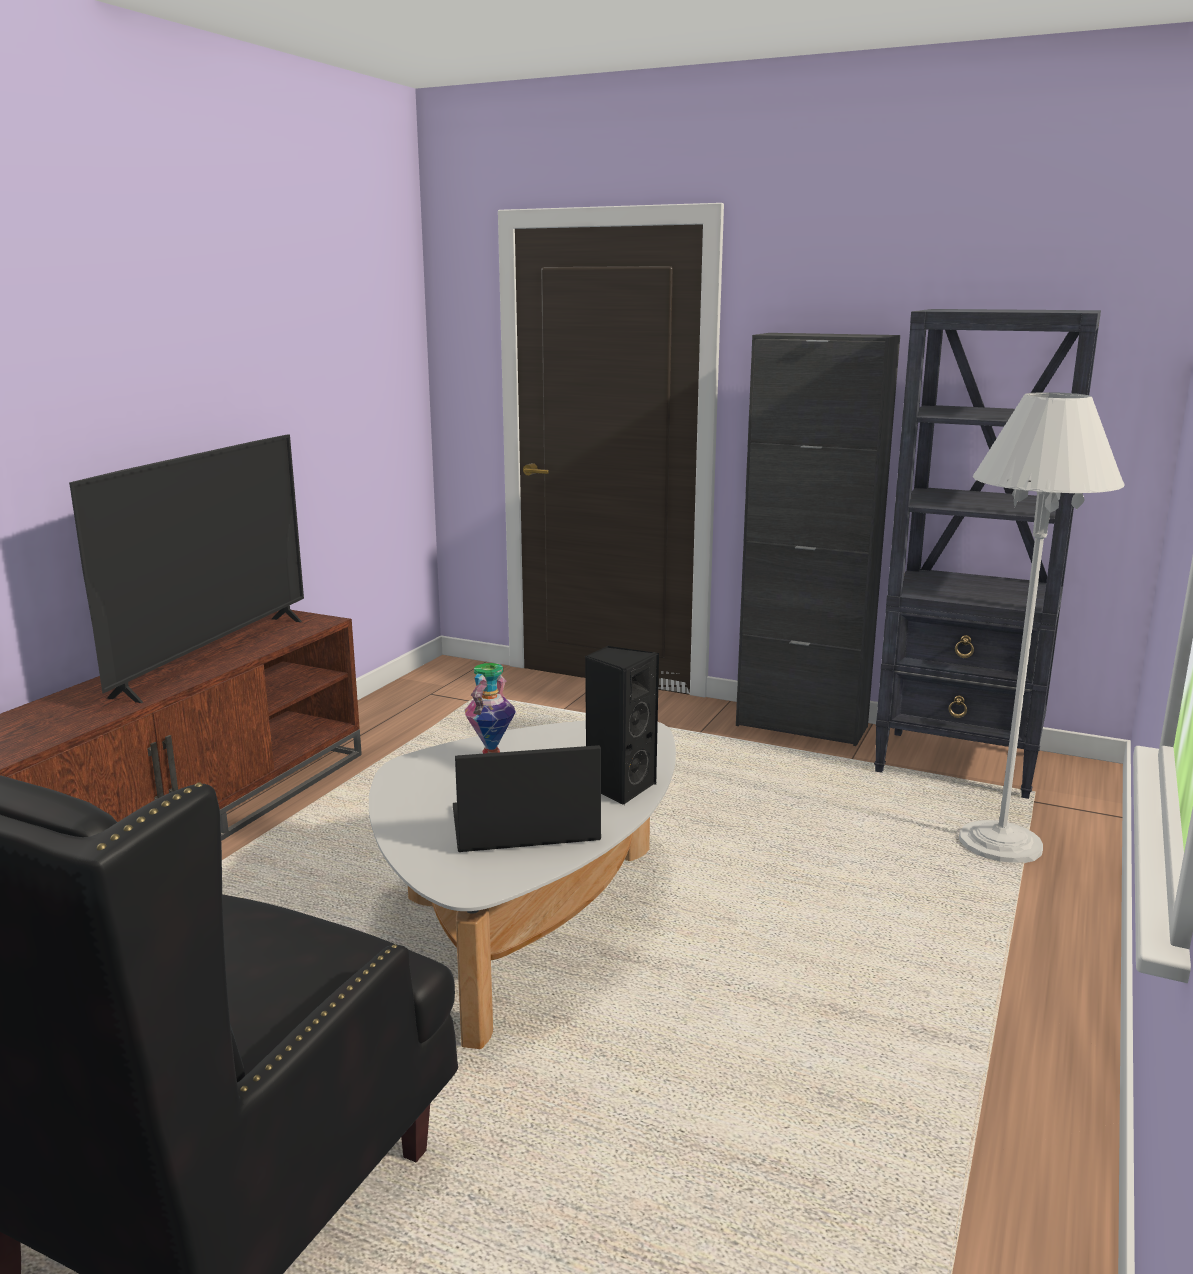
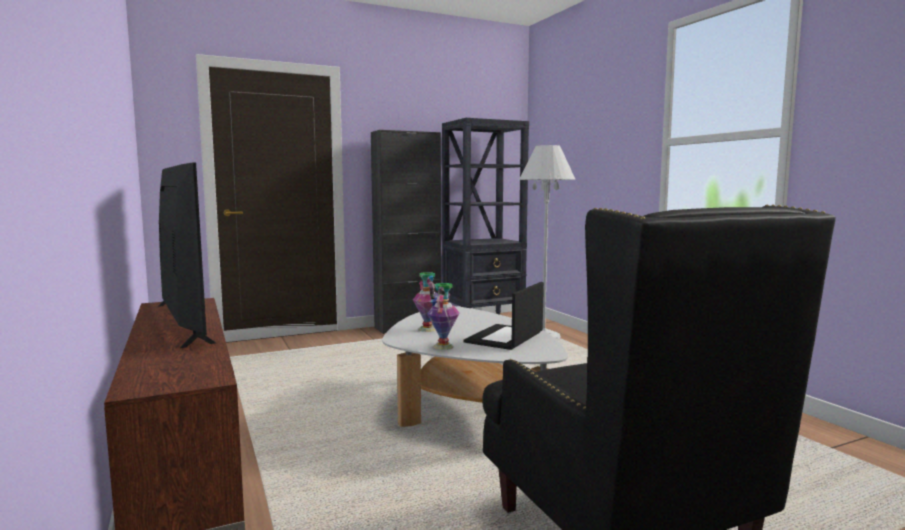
camera: 50 degrees left, 10 degrees down
black speaker [585,645,659,805] -> none
none -> vase [427,283,460,350]

